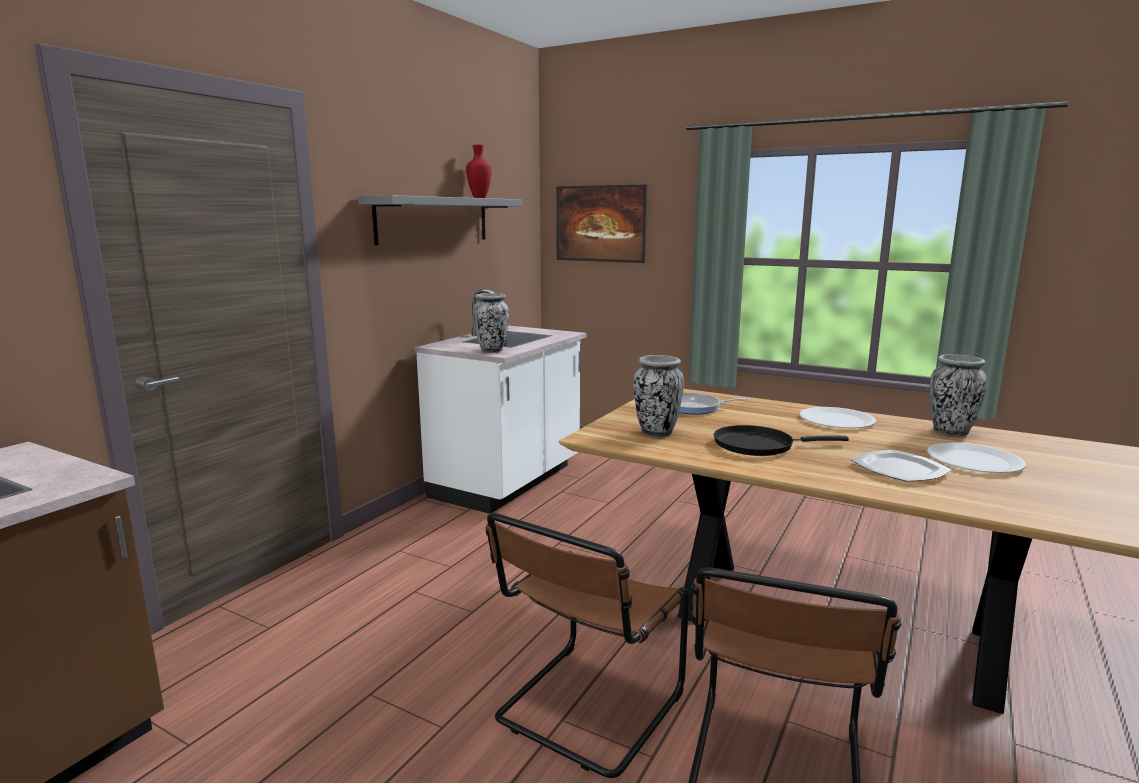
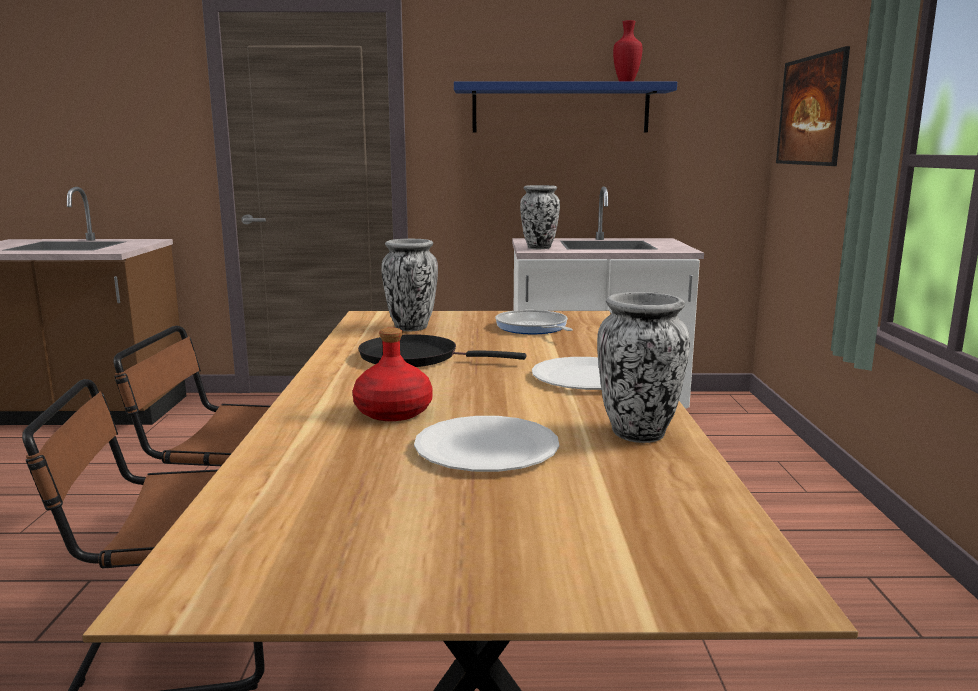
camera: 60 degrees right, 0 degrees up
grey shelf [358,195,522,245] -> blue shelf [454,81,677,132]
black frying pan [714,425,849,456] -> black frying pan turned 45 degrees counterclockwise [358,334,526,367]
plate [851,450,951,482] -> red bottle [353,328,433,421]

